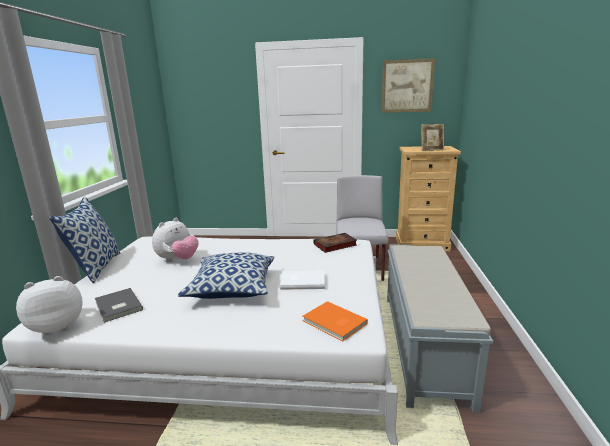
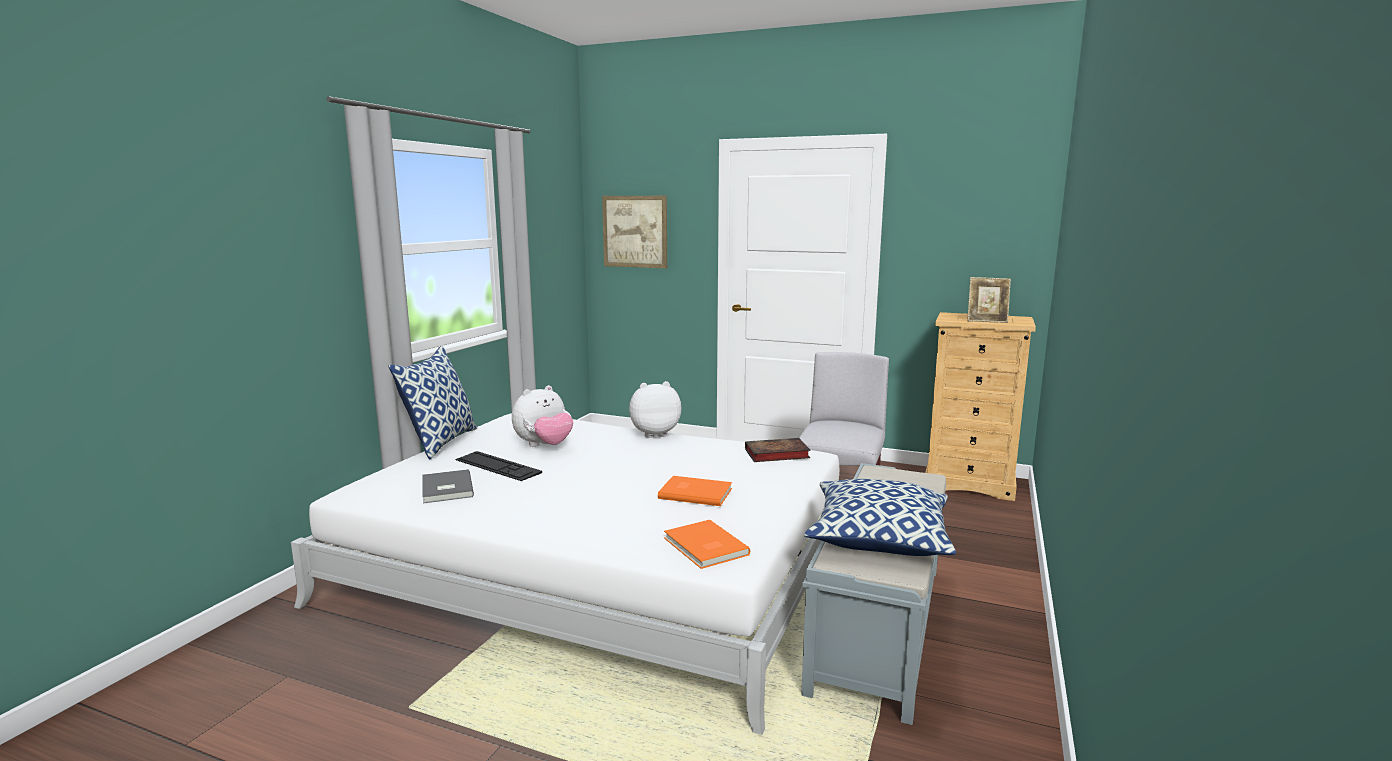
camera: 15 degrees right, 5 degrees down
plush toy [16,276,83,336] -> plush toy moved to [629,381,682,438]
pillow [178,253,274,299] -> pillow moved to [804,479,956,556]
white book [280,270,325,290] -> orange book [658,476,732,506]
picture [381,58,435,113] -> picture moved to [602,196,667,268]
none -> keyboard [456,451,542,481]

